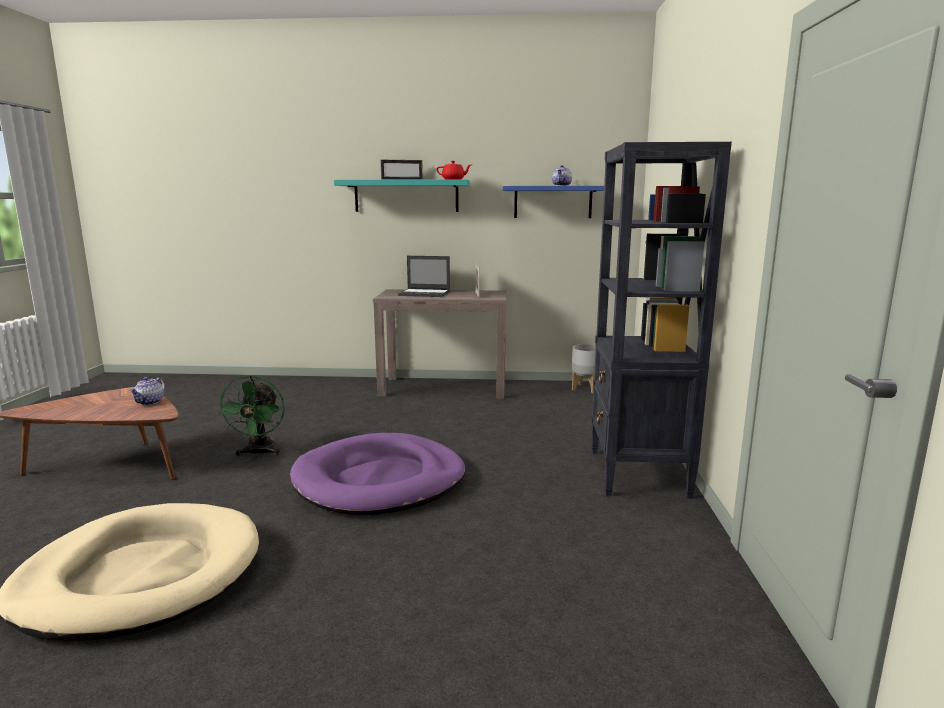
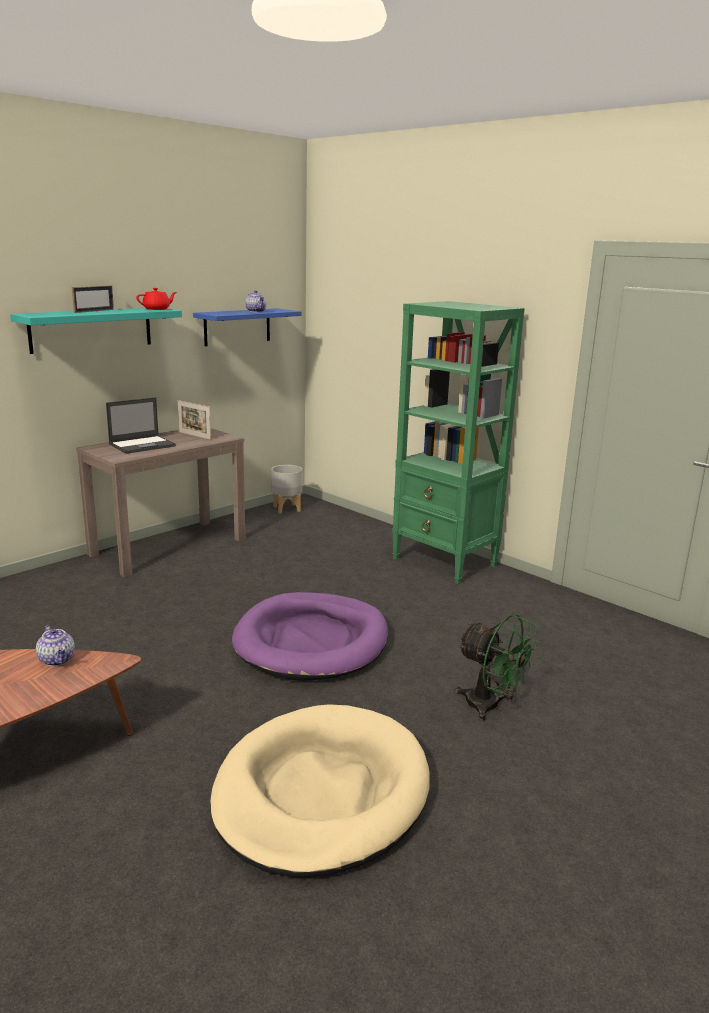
camera: 50 degrees left, 5 degrees up
green fan [216,375,285,457] -> green fan moved to [455,614,539,721]
black bookcase [591,142,732,499] -> green bookcase [392,301,525,584]

